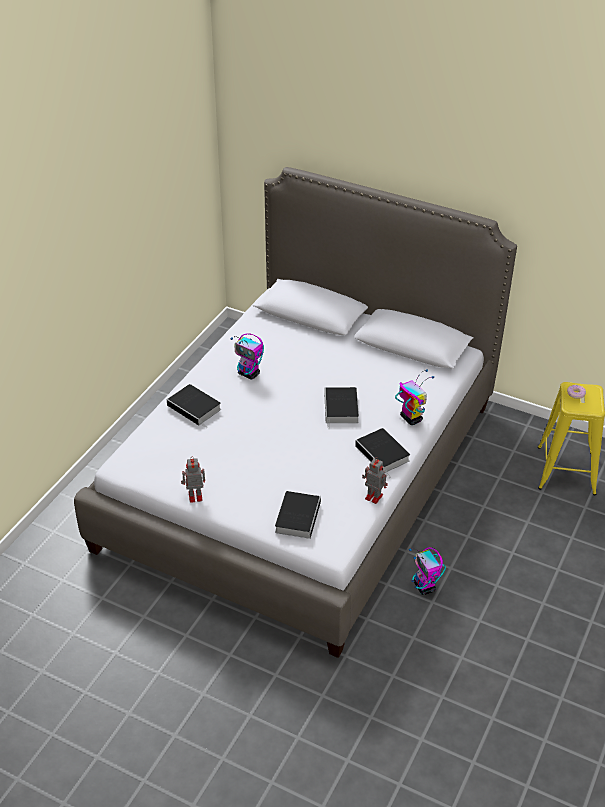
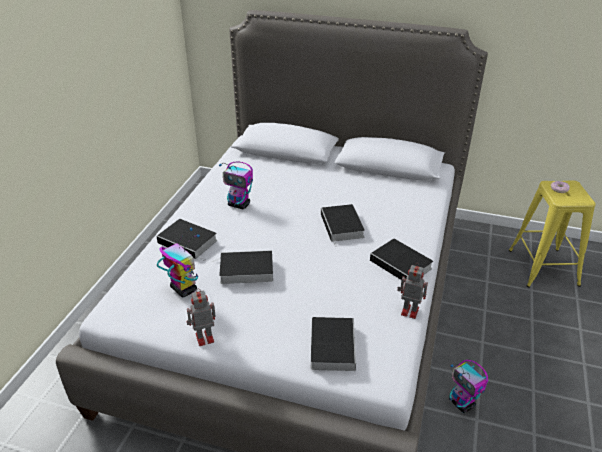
camera: 10 degrees left, 5 degrees down
toy robot [395,369,434,425] -> toy robot moved to [157,228,200,297]
none -> book [213,250,273,284]

